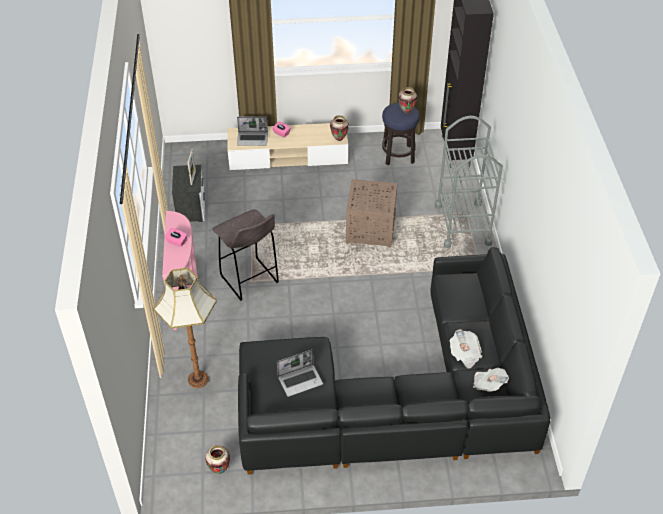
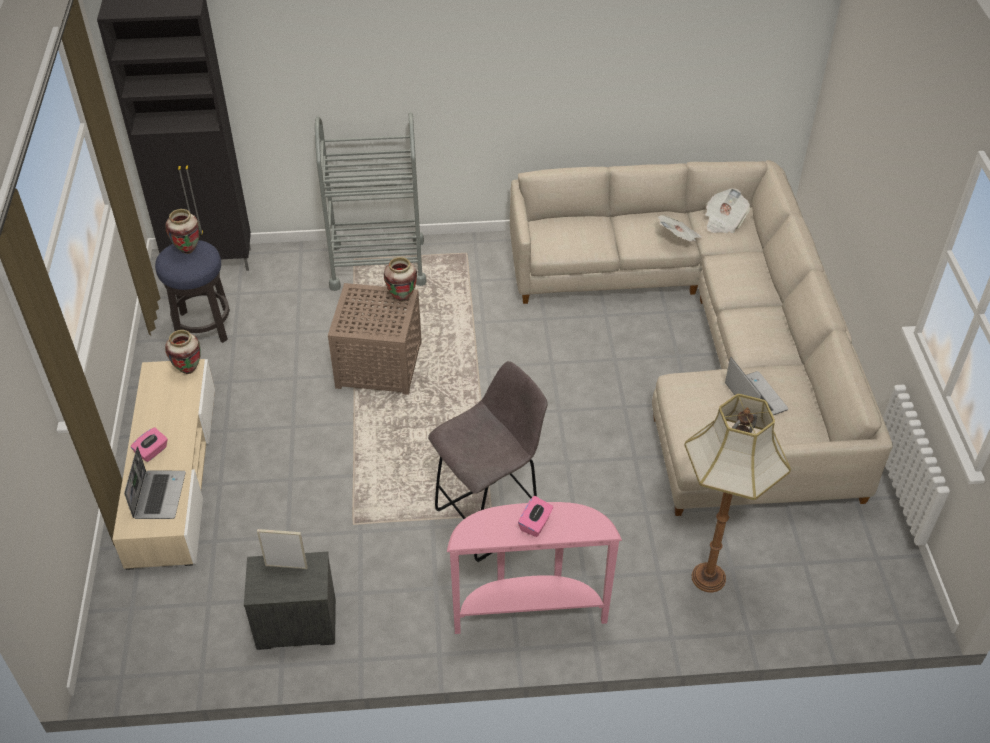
camera: 90 degrees left, 0 degrees up
vase [205,445,230,474] -> vase moved to [384,257,417,302]
black sofa [238,247,550,475] -> beige sofa [510,160,893,516]

